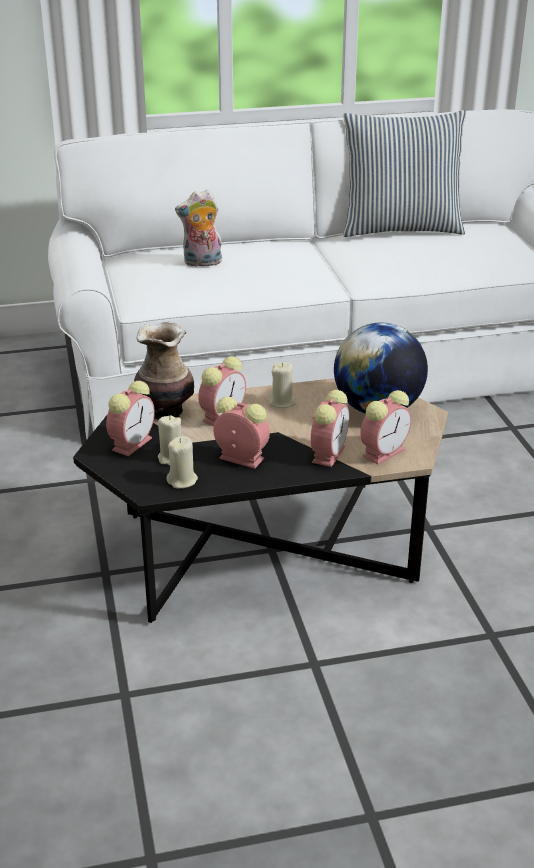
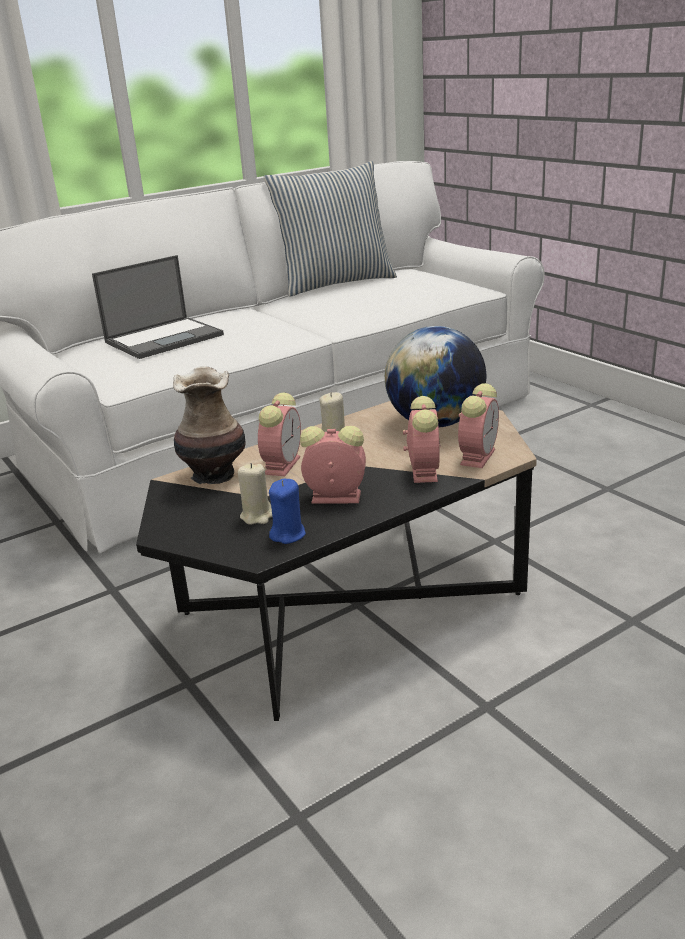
camera: 20 degrees left, 5 degrees down
alarm clock [106,381,155,456] -> none
beige candle [167,436,198,488] -> blue candle [269,479,306,544]
plush toy [175,190,222,267] -> laptop [92,255,224,359]

